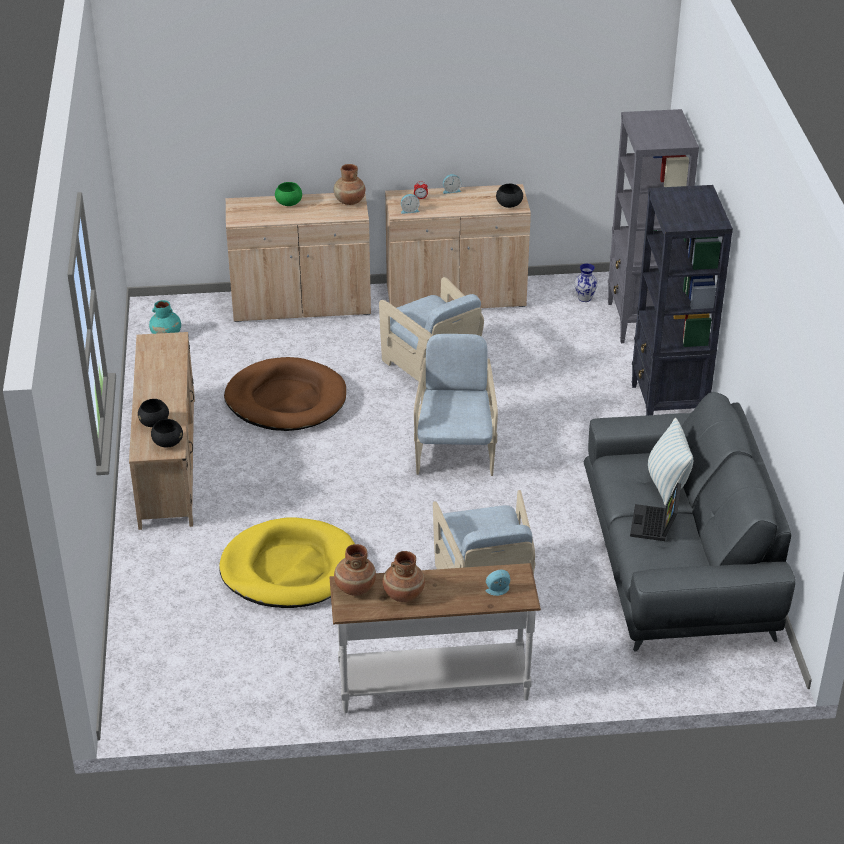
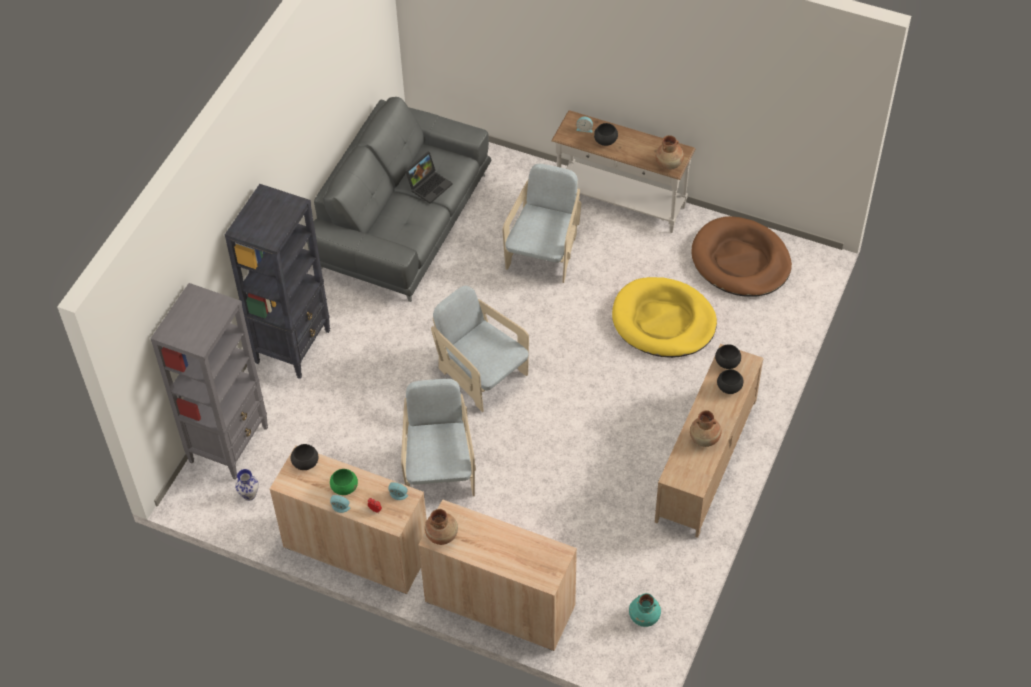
camera: 150 degrees left, 15 degrees up
brown dog bed [224,357,346,431] -> brown dog bed moved to [691,216,792,297]
green bowl [275,182,302,206] -> green bowl moved to [330,469,358,495]
brown vase [383,551,425,602] -> brown vase moved to [690,410,721,447]
beige armchair [414,334,498,476] -> beige armchair turned 105 degrees clockwise [431,285,529,412]
pillow [648,418,693,506] -> none
none -> black bowl [594,123,618,146]

